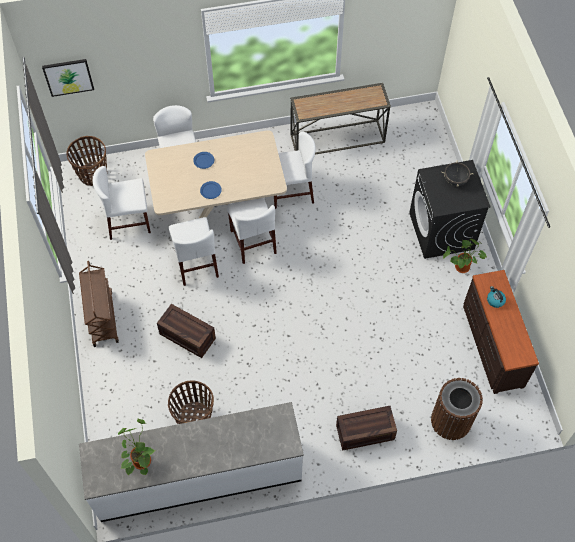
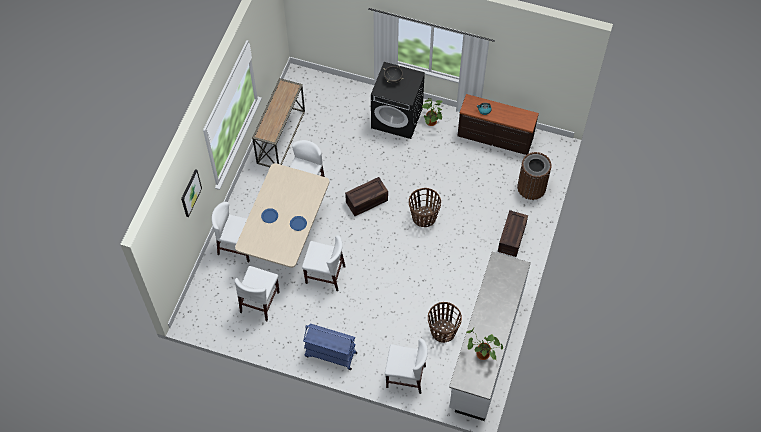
camera: 60 degrees left, 0 degrees up
picture [42,59,94,97] -> picture moved to [181,169,202,217]
basket [66,136,107,186] -> basket moved to [409,188,441,227]
brown cart [79,261,119,347] -> blue cart [303,324,358,370]
crate [157,304,216,358] -> crate moved to [345,177,388,216]
white chair [227,198,277,264] -> white chair moved to [385,339,428,394]

